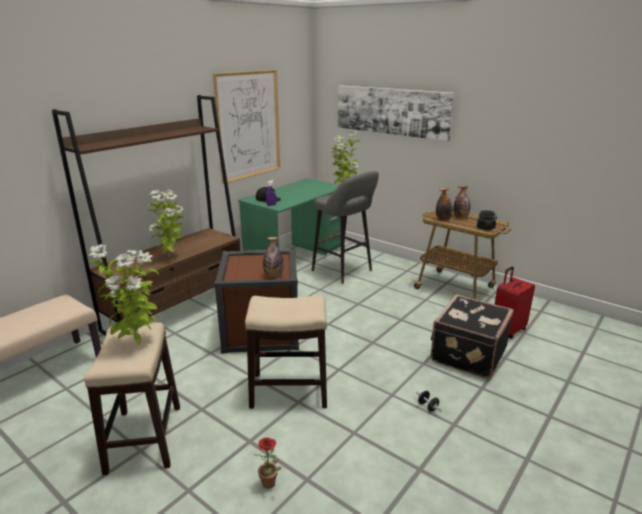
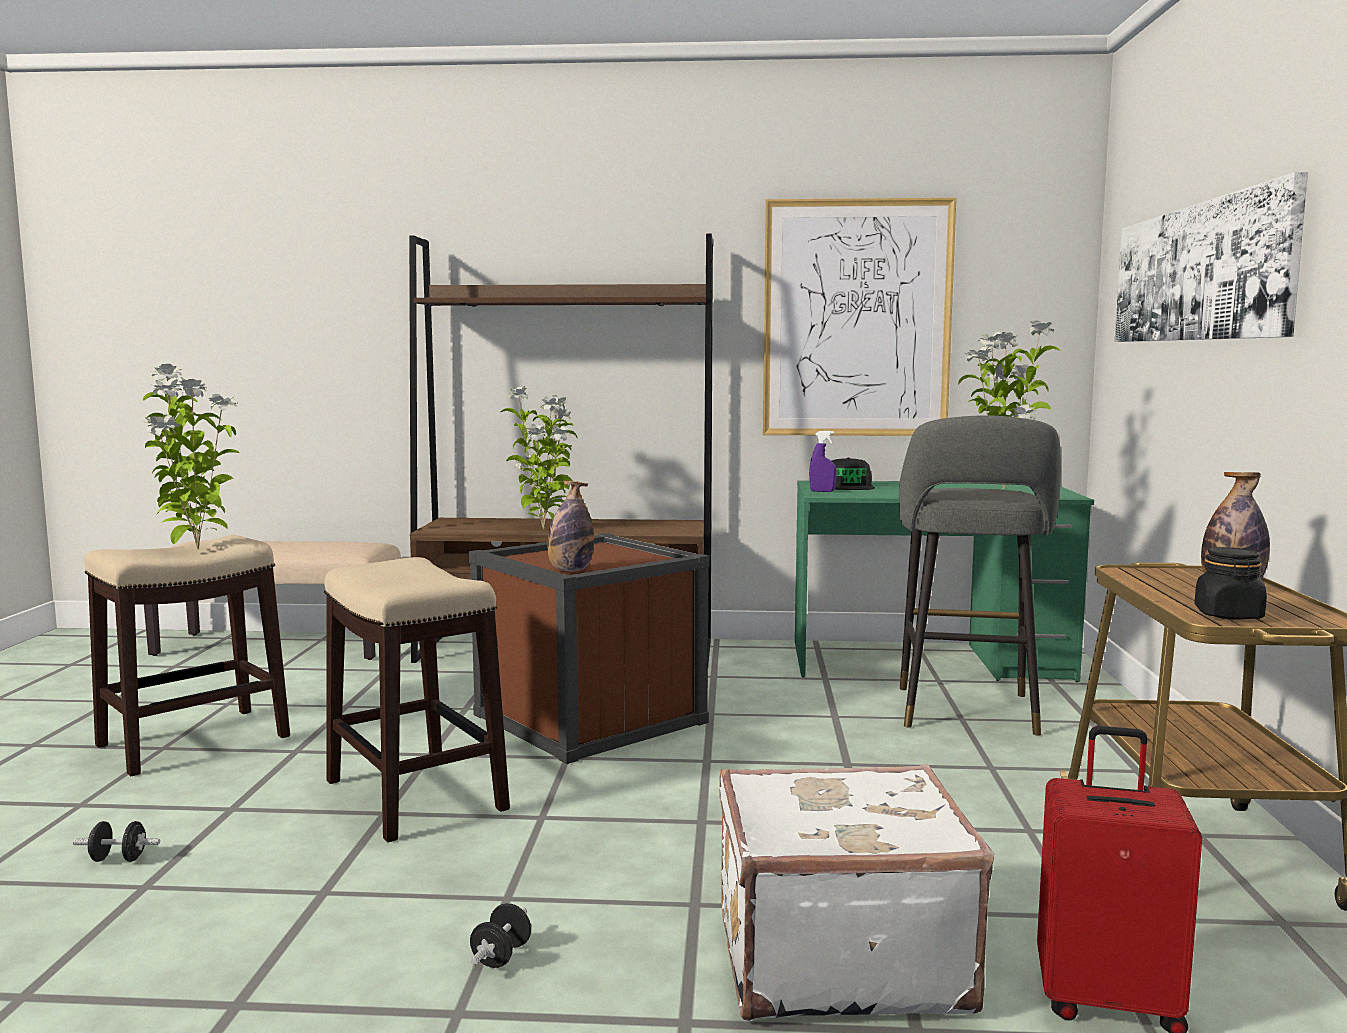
camera: 55 degrees right, 15 degrees down
potted plant [254,437,282,489] -> black dumbbell [73,821,160,862]
black suitcase [431,294,514,379] -> white suitcase [719,765,994,1021]
bottle [436,187,453,221] -> none

